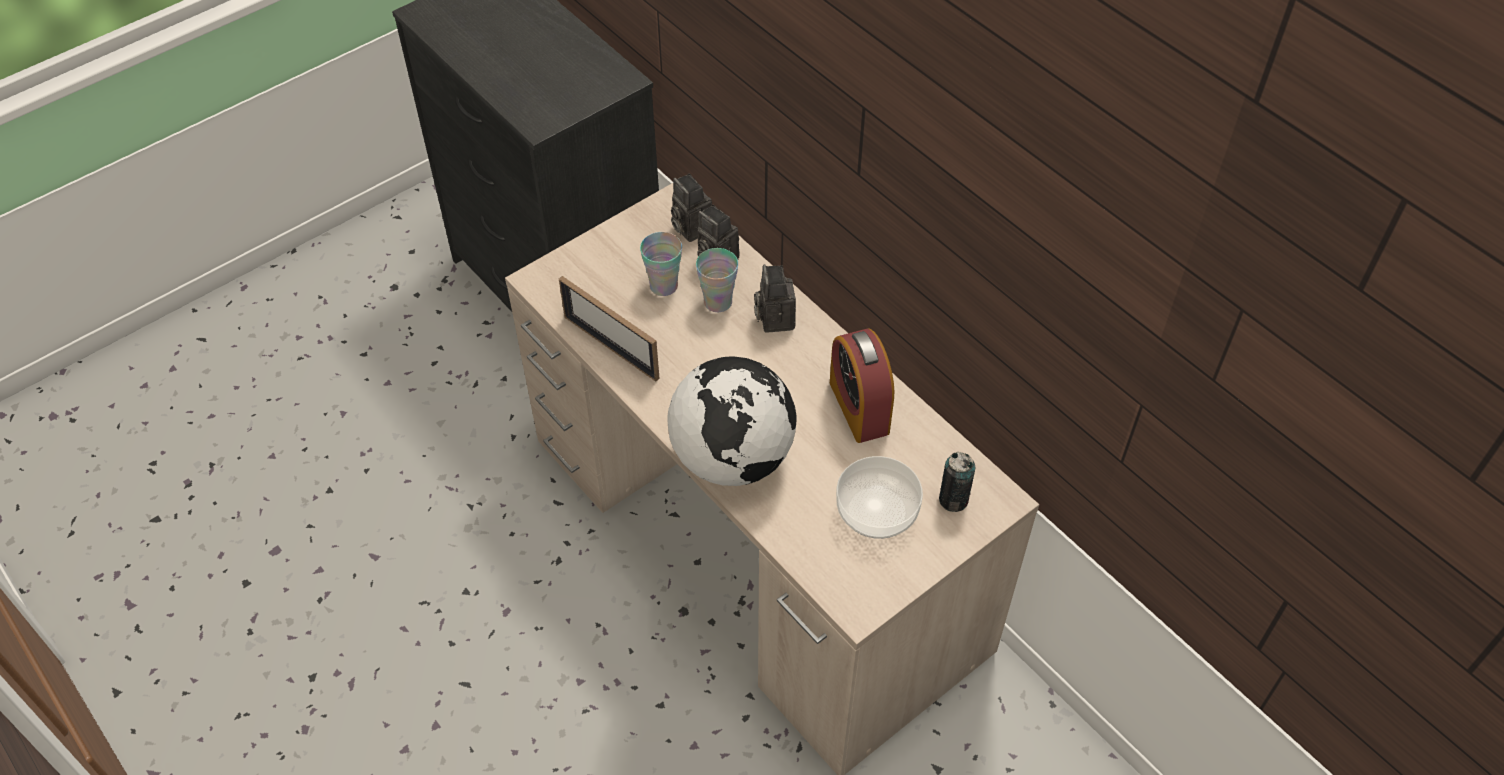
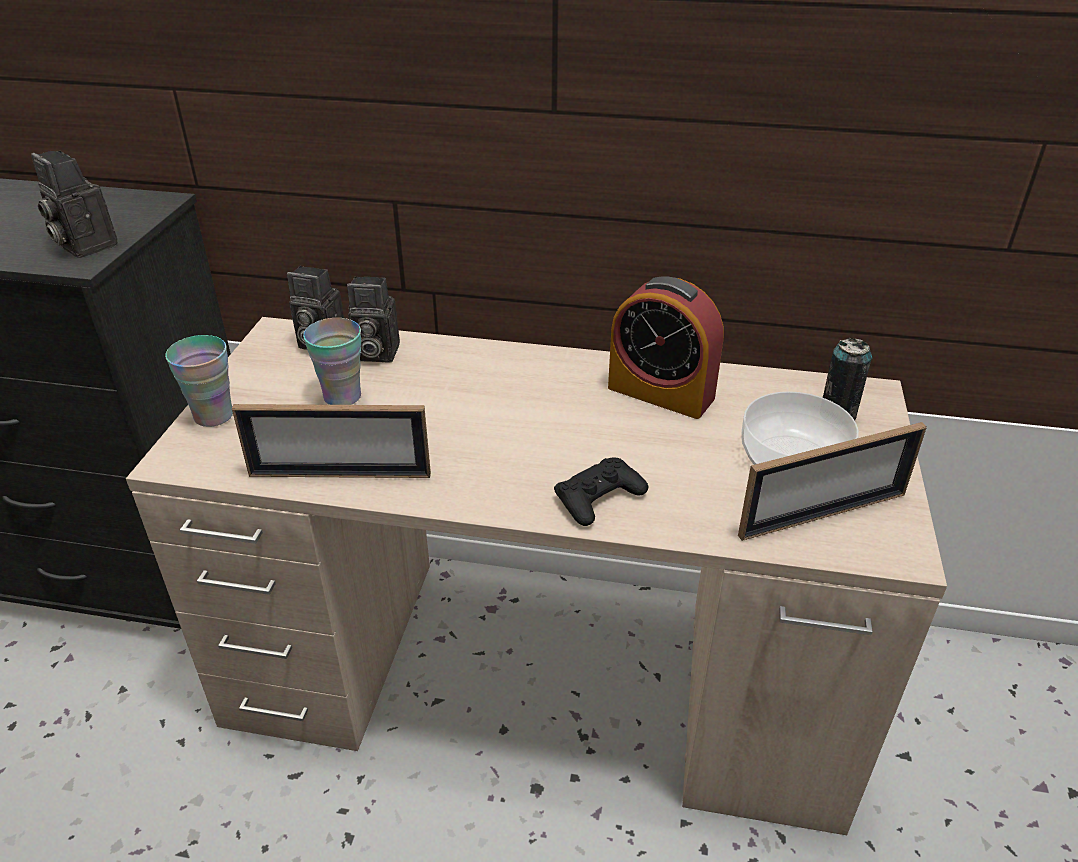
camera: 40 degrees left, 15 degrees down
globe [667,356,797,486] -> black game controller [554,458,648,526]
cup [696,248,738,312] -> cup moved to [165,335,233,427]
camera [754,264,796,332] -> camera moved to [31,150,118,258]
none -> picture frame [738,422,927,541]

